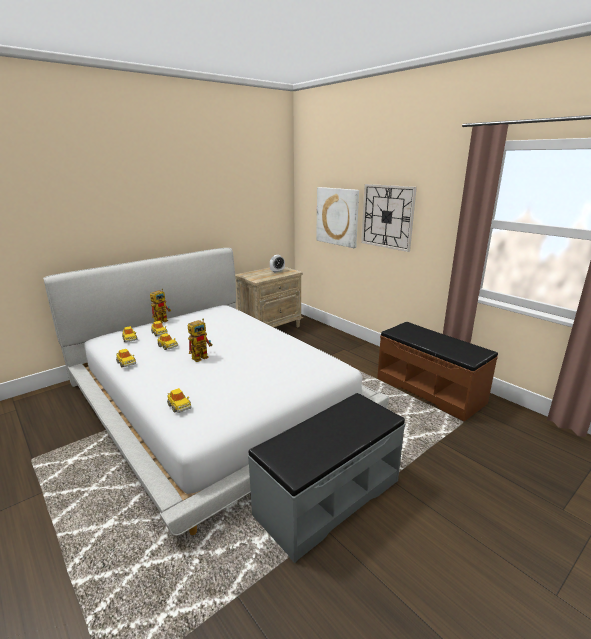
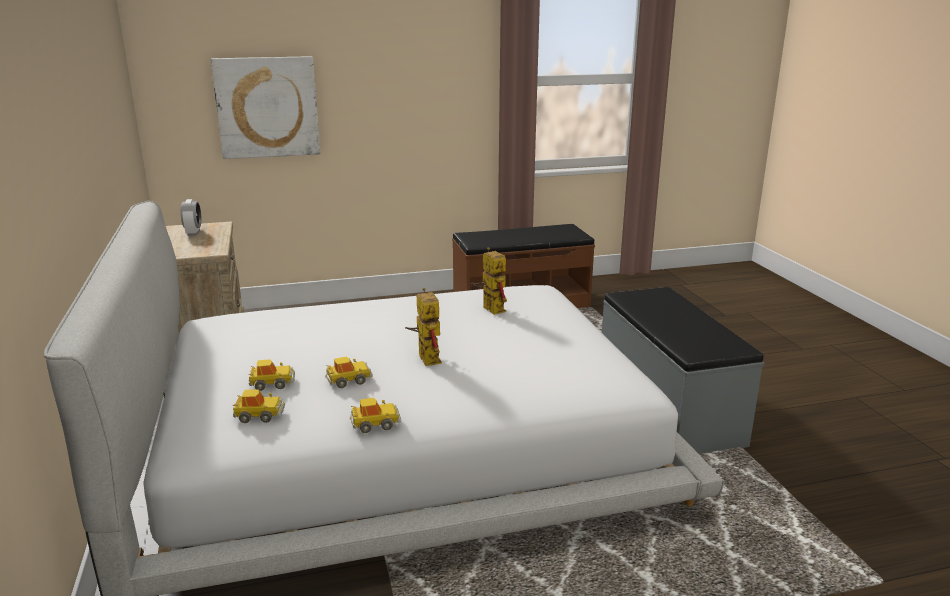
camera: 65 degrees left, 0 degrees up
toy robot [150,289,171,323] -> toy robot moved to [471,247,507,315]
toy car [167,388,192,413] -> none
wall clock [361,184,417,252] -> none

